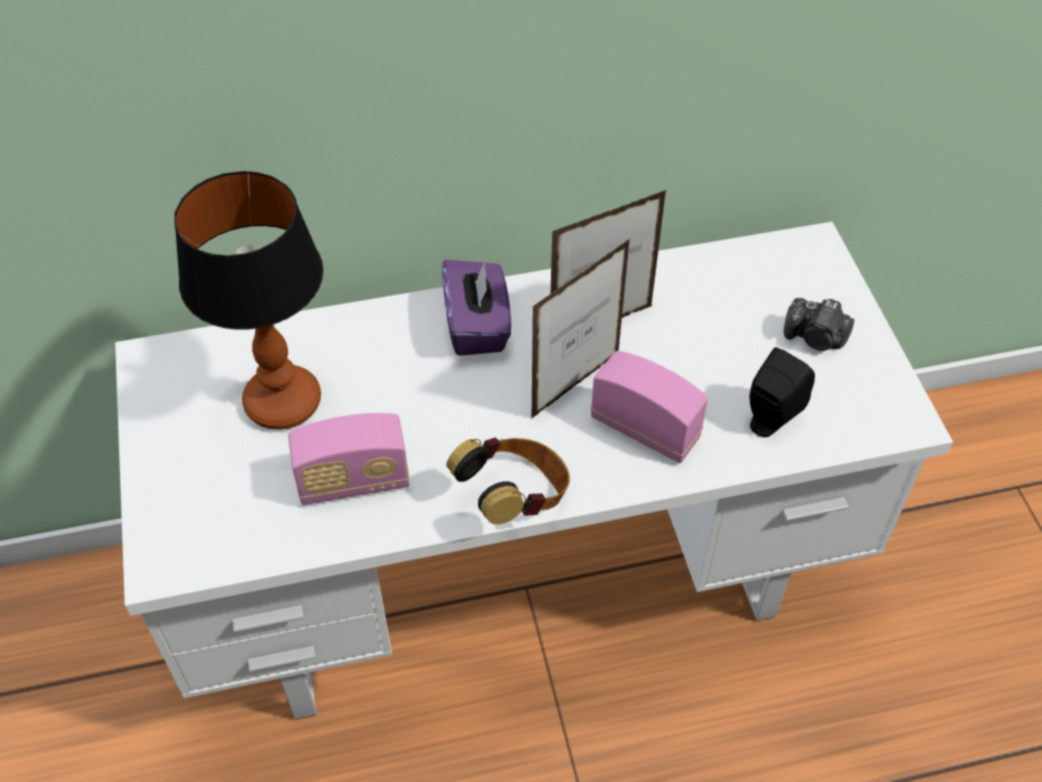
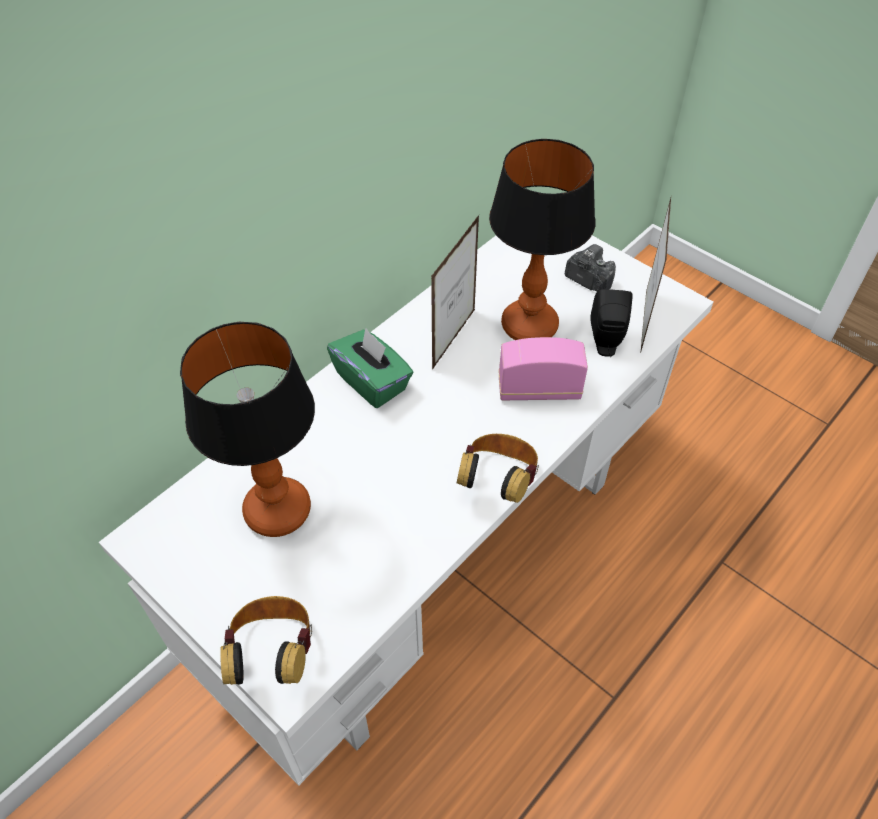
camera: 35 degrees left, 0 degrees up
radio [288,413,410,505] -> none
purple tissue box [442,260,511,356] -> green tissue box [327,328,414,408]
picture frame [532,239,630,418] -> picture frame moved to [640,198,671,354]
camera [784,298,854,351] -> camera turned 135 degrees counterclockwise [565,244,616,292]
none -> headphones [220,596,312,685]
none -> table lamp [489,139,596,340]

